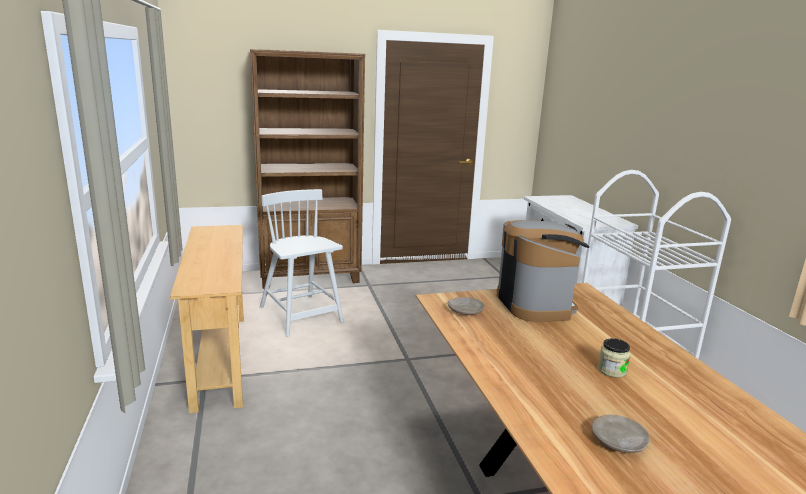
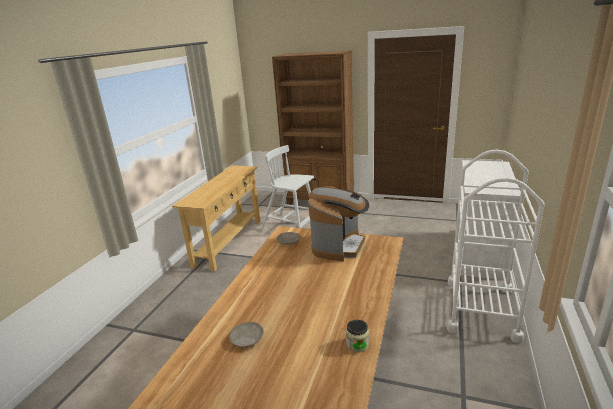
camera: 35 degrees right, 5 degrees up
white chair [260,189,344,337] -> white chair turned 60 degrees counterclockwise [261,145,314,229]
jar [598,338,631,378] -> jar moved to [346,320,369,353]

